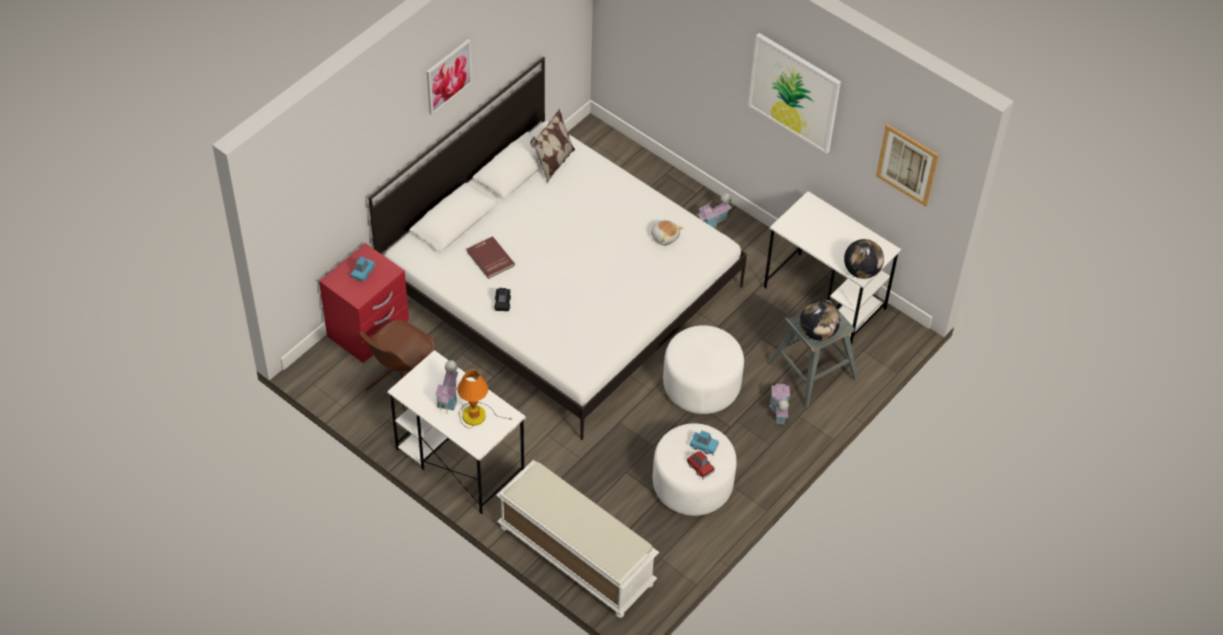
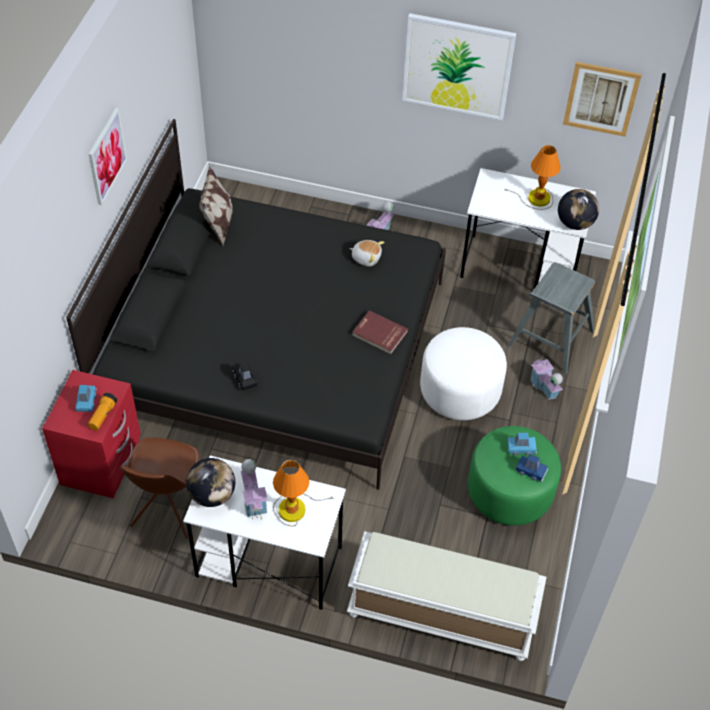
camera: 25 degrees left, 0 degrees up
white bed [368,57,747,440] -> black bed [66,119,446,490]
red book [467,236,515,279] -> red book moved to [352,310,408,354]
white ottoman [653,423,737,516] -> green ottoman [468,426,561,526]
red toy car [687,451,715,479] -> blue toy car [516,454,548,482]
globe [800,300,840,340] -> globe moved to [186,458,235,507]
none -> flashlight [88,392,117,431]
none -> table lamp [505,145,560,210]

